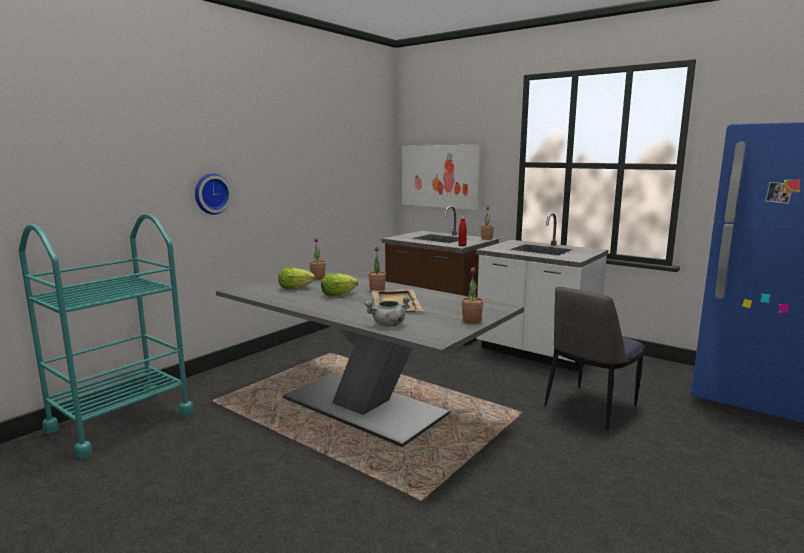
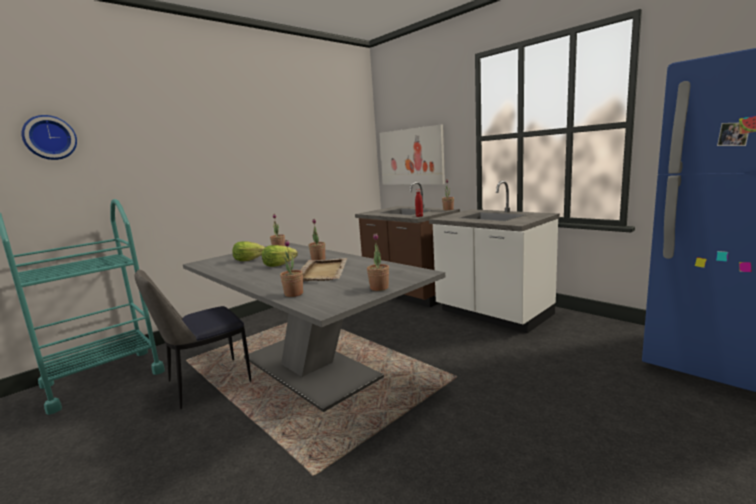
camera: 10 degrees right, 0 degrees up
wall clock [195,174,232,215] -> wall clock moved to [21,115,77,160]
grey cooking pot [364,297,411,327] -> potted plant [280,240,303,297]
chair [544,287,644,430] -> chair moved to [134,270,251,409]

